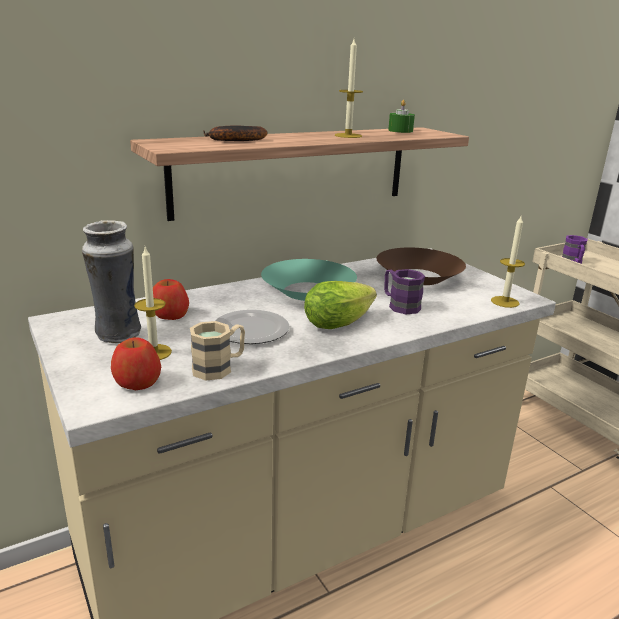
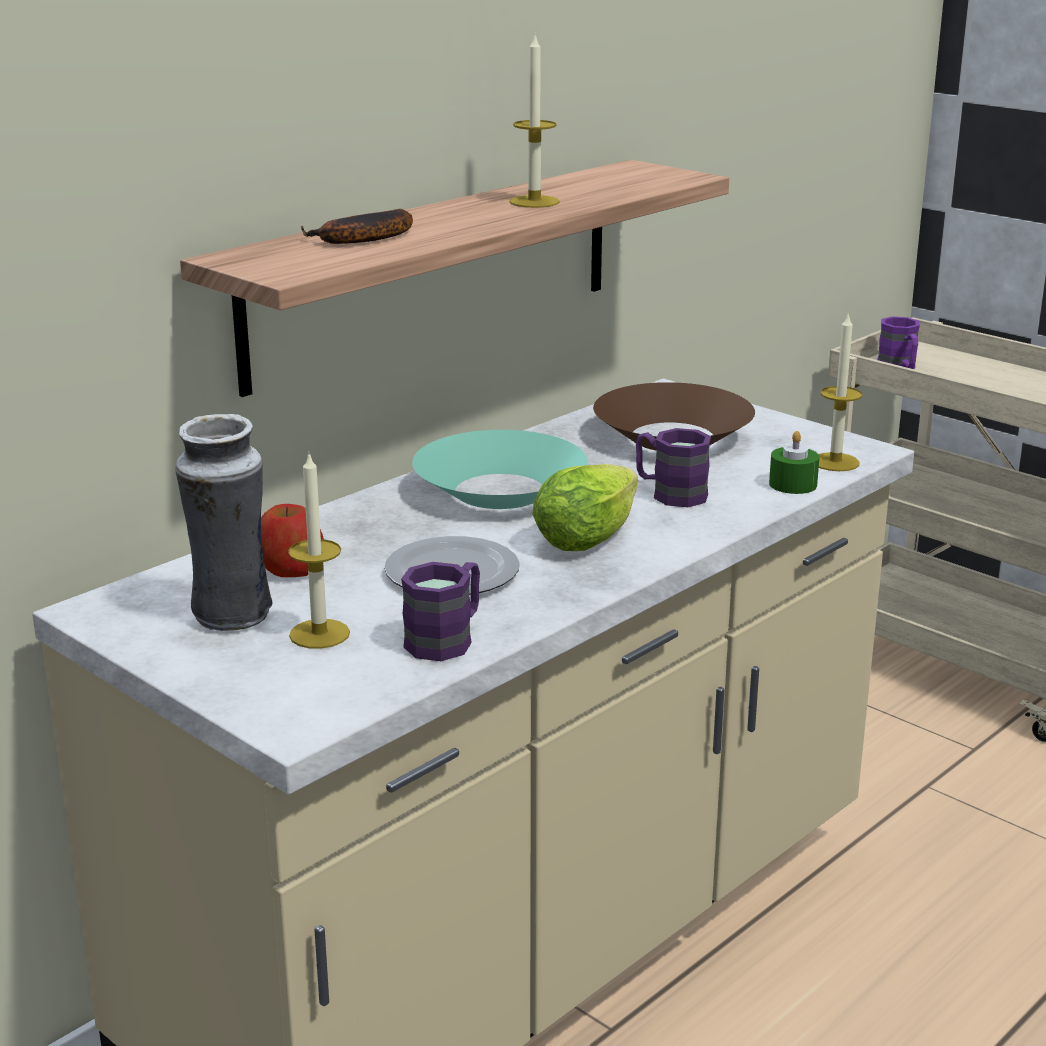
camera: 15 degrees left, 0 degrees up
apple [111,337,161,390] -> none
beige mug [190,321,245,381] -> purple mug [401,562,480,661]
green candle [388,100,415,133] -> green candle moved to [769,431,820,494]

